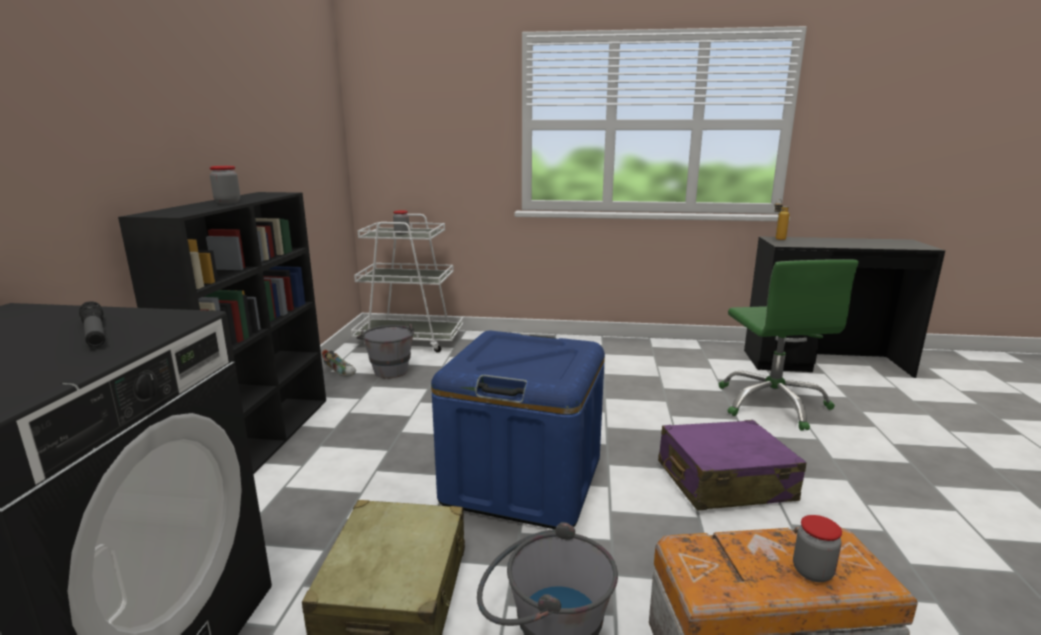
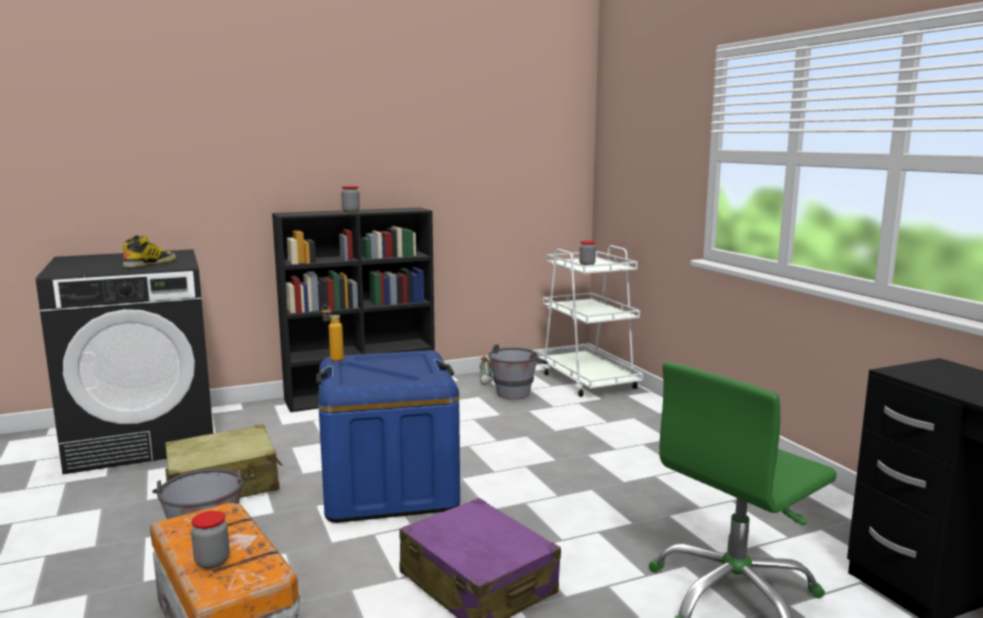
camera: 60 degrees right, 5 degrees down
flashlight [79,301,105,347] -> boot [123,235,176,267]
bottle [774,199,790,240] -> bottle moved to [321,305,344,361]

